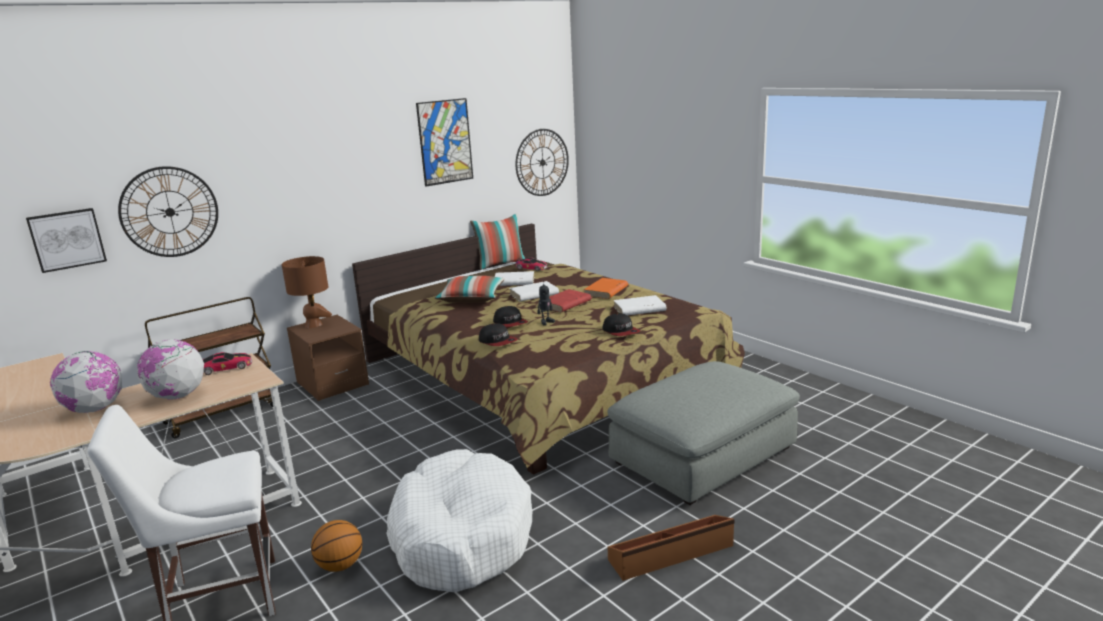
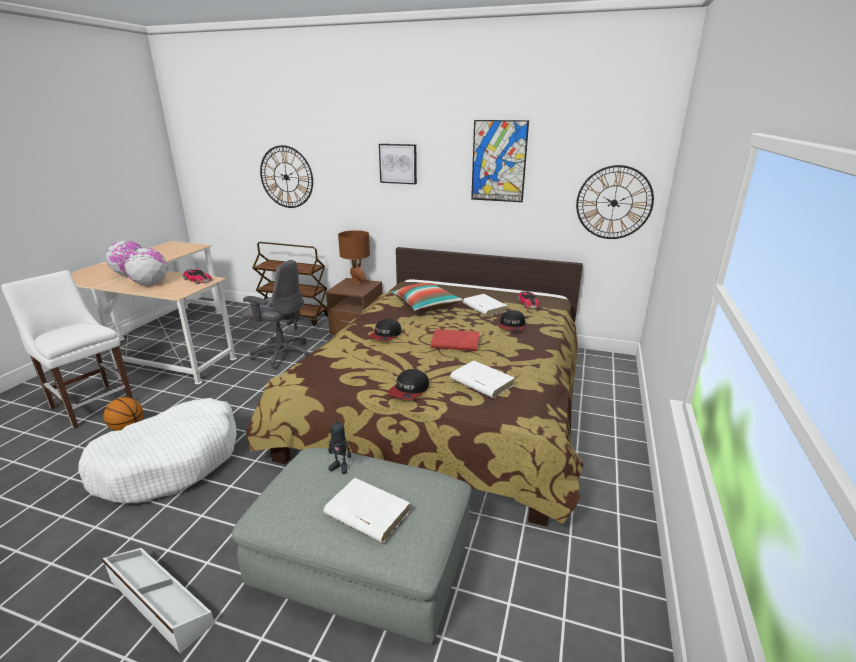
camera: 55 degrees right, 5 degrees up
picture [26,208,107,273] -> picture moved to [379,144,417,184]
pillow [470,213,525,270] -> none
cap [479,323,518,346] -> cap moved to [499,310,525,331]
white book [509,281,559,301] -> white book moved to [324,478,410,543]
toy robot [538,280,555,325] -> toy robot moved to [328,417,351,474]
orange book [584,278,628,299] -> none
brown storage box [608,515,734,581] -> white storage box [102,548,215,654]
none -> grey office chair [242,260,309,370]

